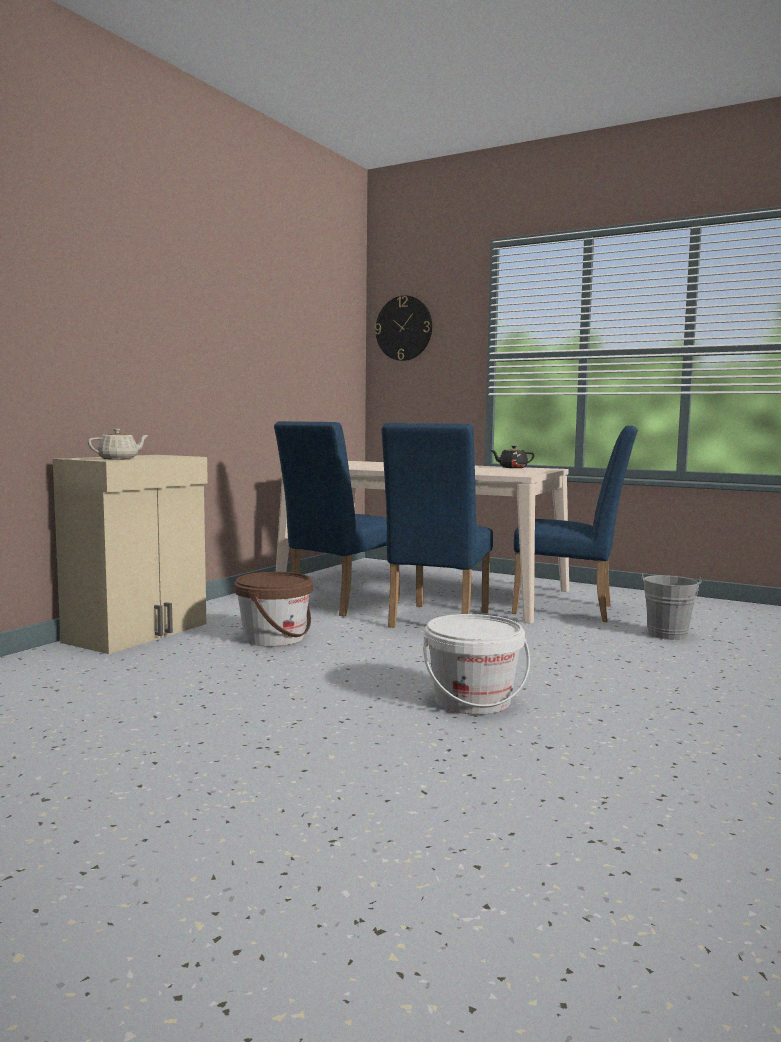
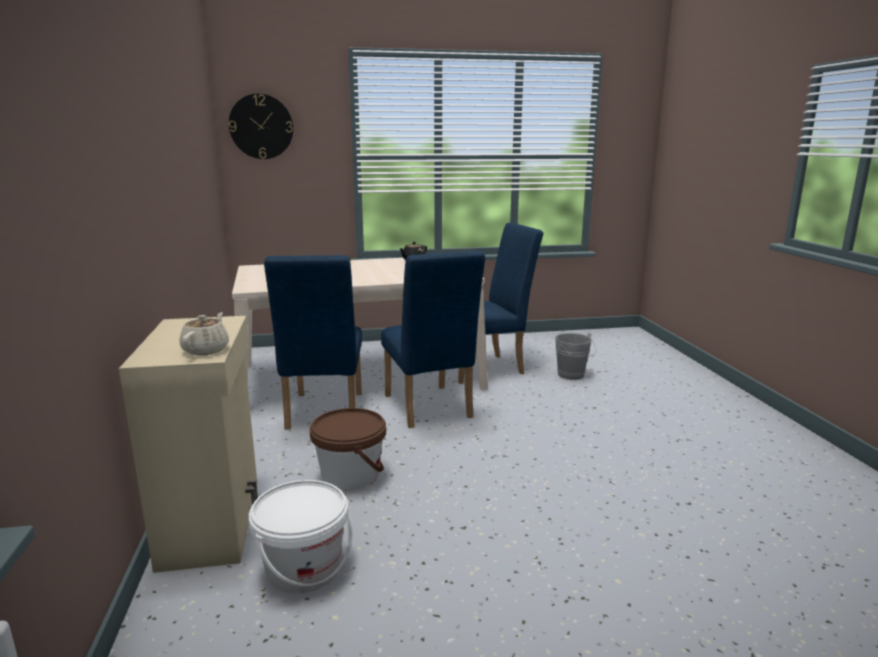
camera: 40 degrees left, 10 degrees up
white bucket [423,614,530,715] -> white bucket moved to [248,480,353,593]

